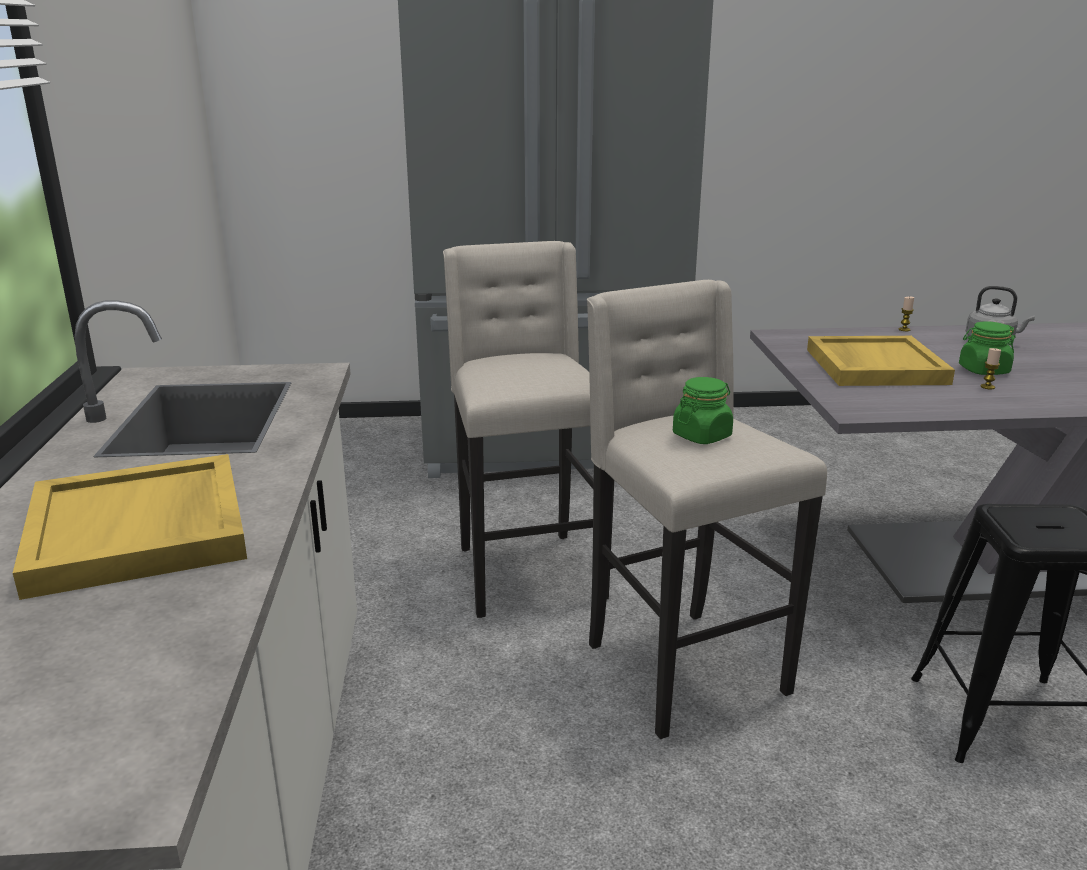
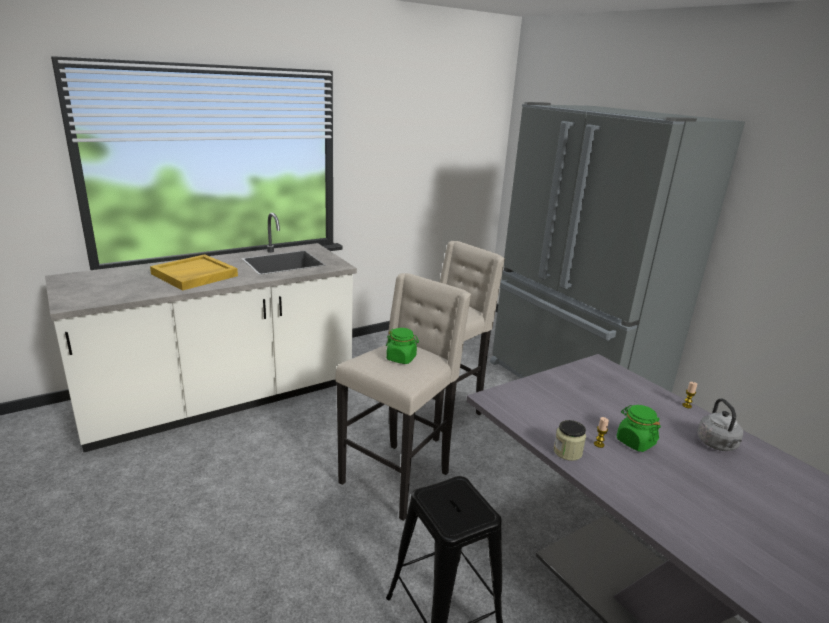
camera: 60 degrees right, 0 degrees up
yellow tray [807,336,955,386] -> none
none -> jar [553,420,586,461]

